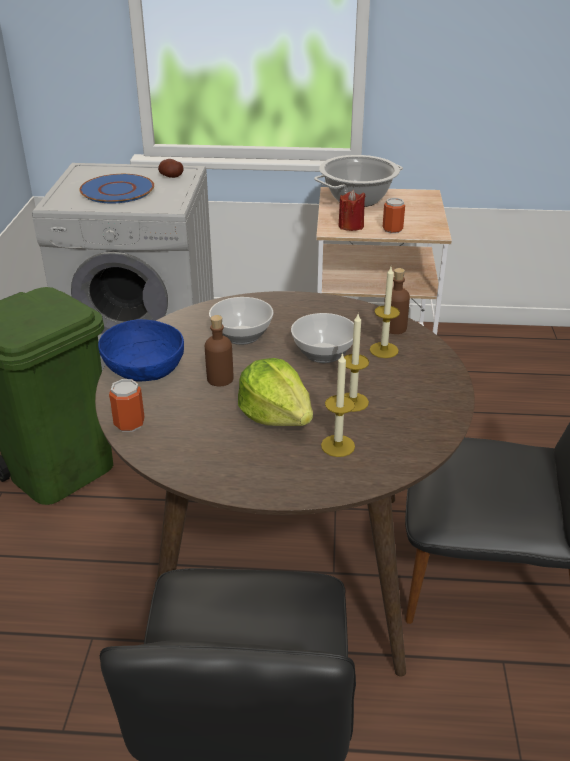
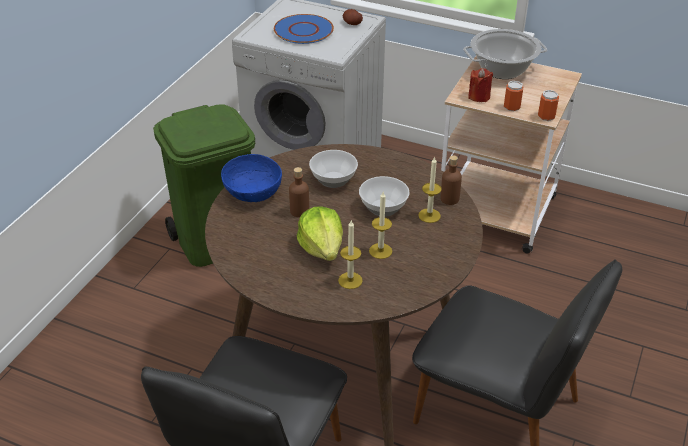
camera: 20 degrees right, 5 degrees up
can [109,379,145,432] -> can moved to [538,90,559,121]

